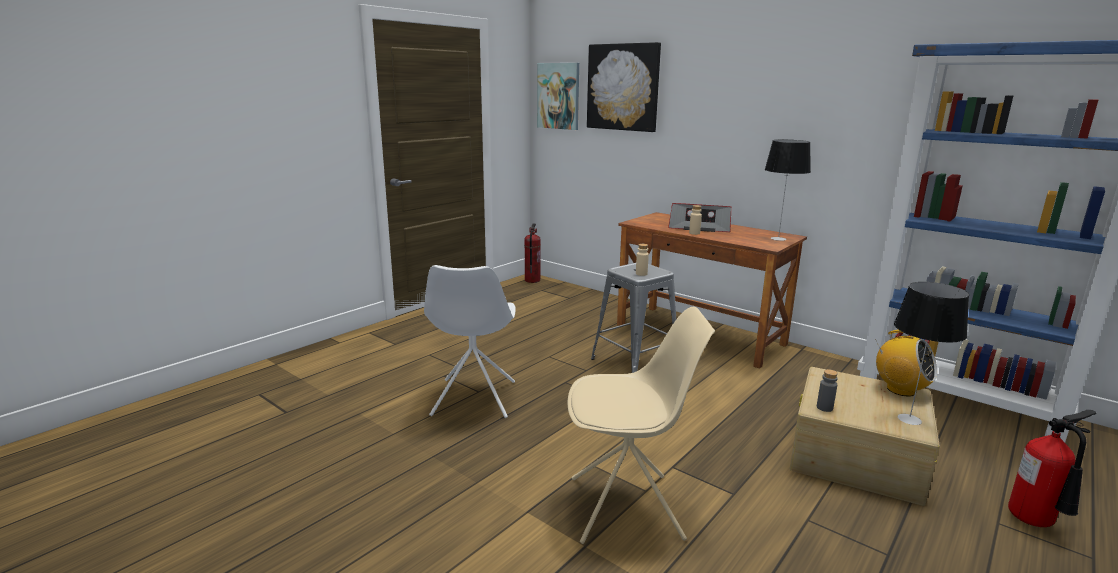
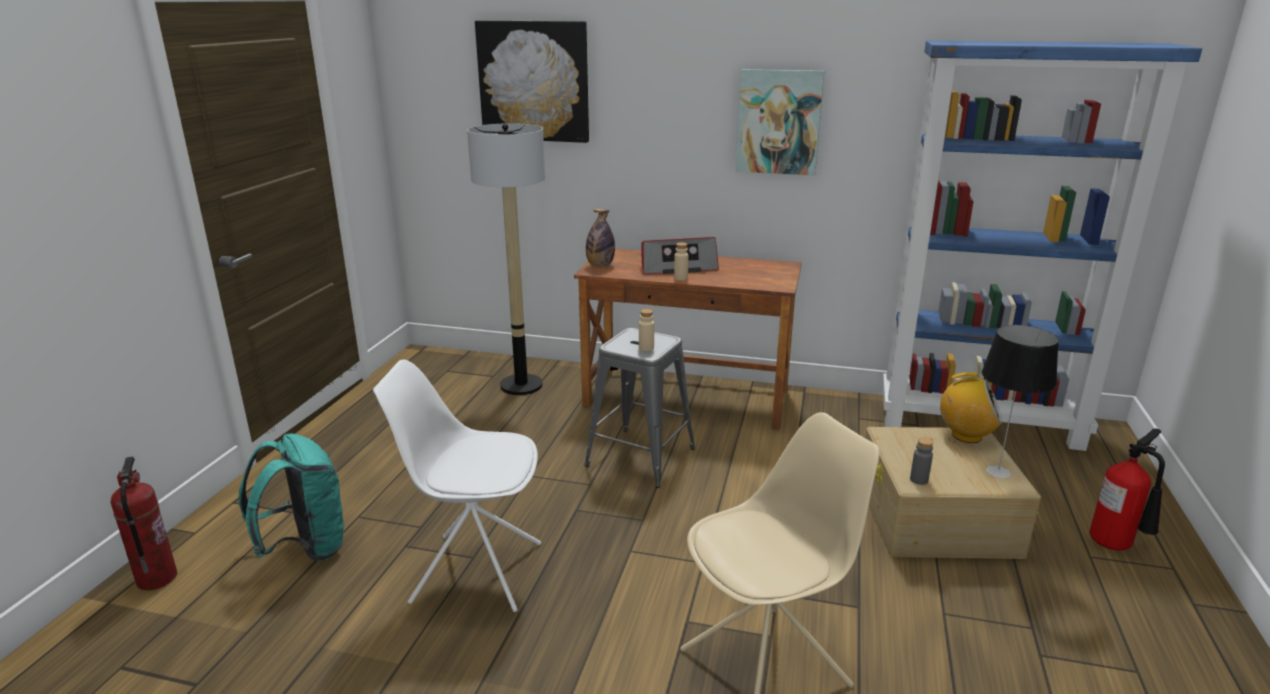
camera: 25 degrees left, 5 degrees up
white chair [424,265,516,418] -> white chair turned 120 degrees clockwise [373,360,541,612]
fire extinguisher [524,223,541,283] -> fire extinguisher moved to [110,457,177,590]
picture [537,63,579,130] -> picture moved to [736,69,824,175]
table lamp [765,140,811,241] -> none
none -> turquoise backpack [238,433,346,561]
none -> floor lamp [467,123,545,395]
none -> bottle [586,209,615,267]

